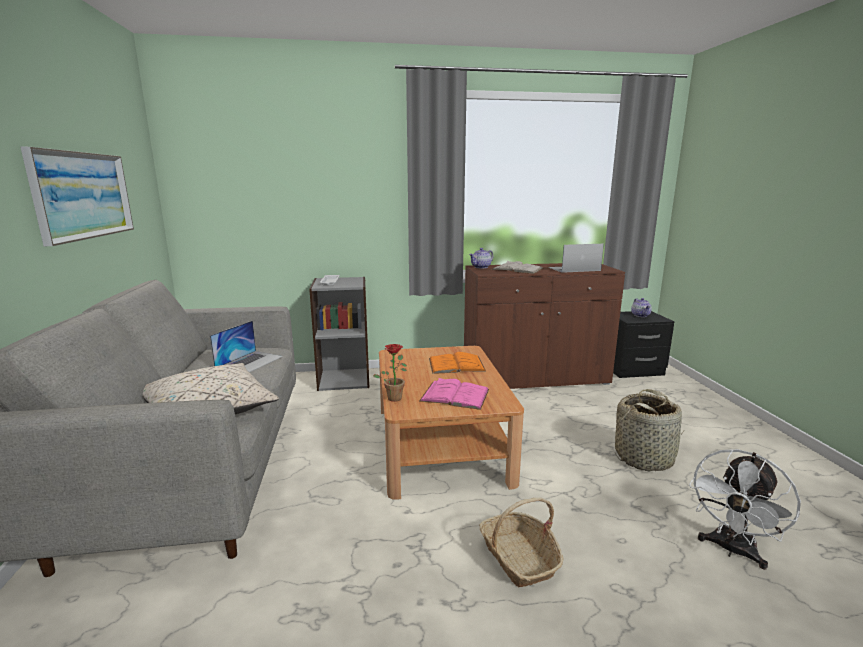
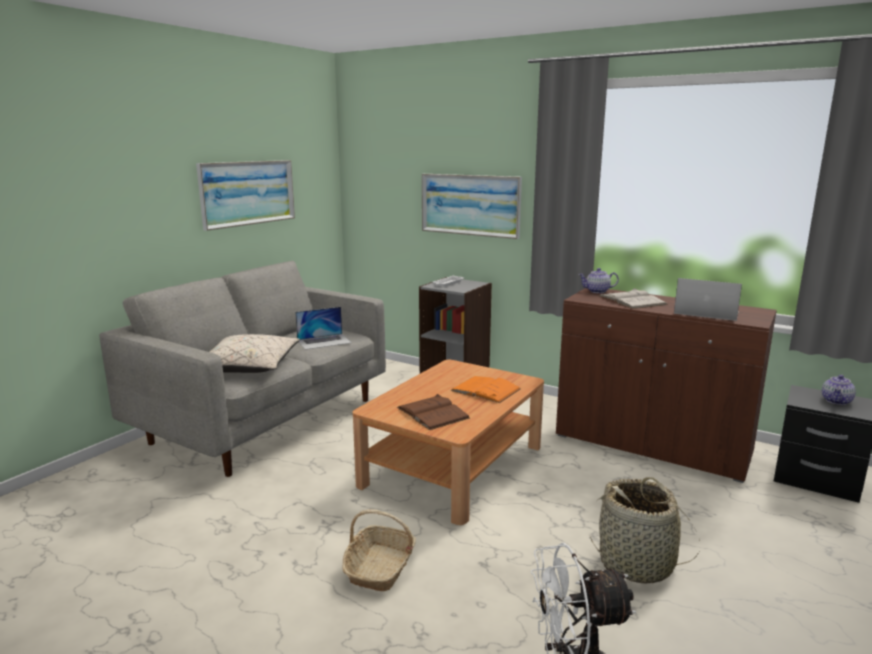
camera: 40 degrees right, 0 degrees up
potted plant [373,344,407,402] -> none
pink book [419,378,489,410] -> brown book [397,394,470,430]
none -> picture [422,174,522,239]

